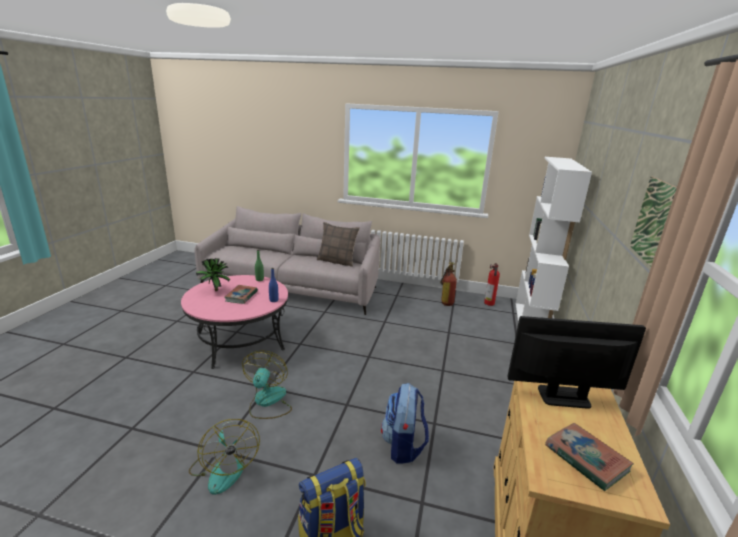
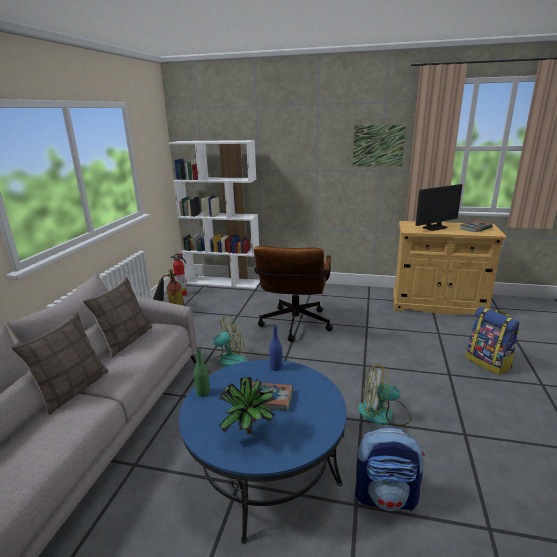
camera: 90 degrees left, 0 degrees up
pink coffee table [181,275,288,369] -> blue coffee table [179,360,347,544]
fan [189,419,260,495] -> fan moved to [205,316,248,374]
backpack [381,383,429,463] -> backpack moved to [355,427,425,511]
monitor [507,316,646,409] -> monitor turned 120 degrees counterclockwise [416,184,462,231]
none -> pillow [11,312,108,415]
none -> brown office chair [254,246,333,342]

